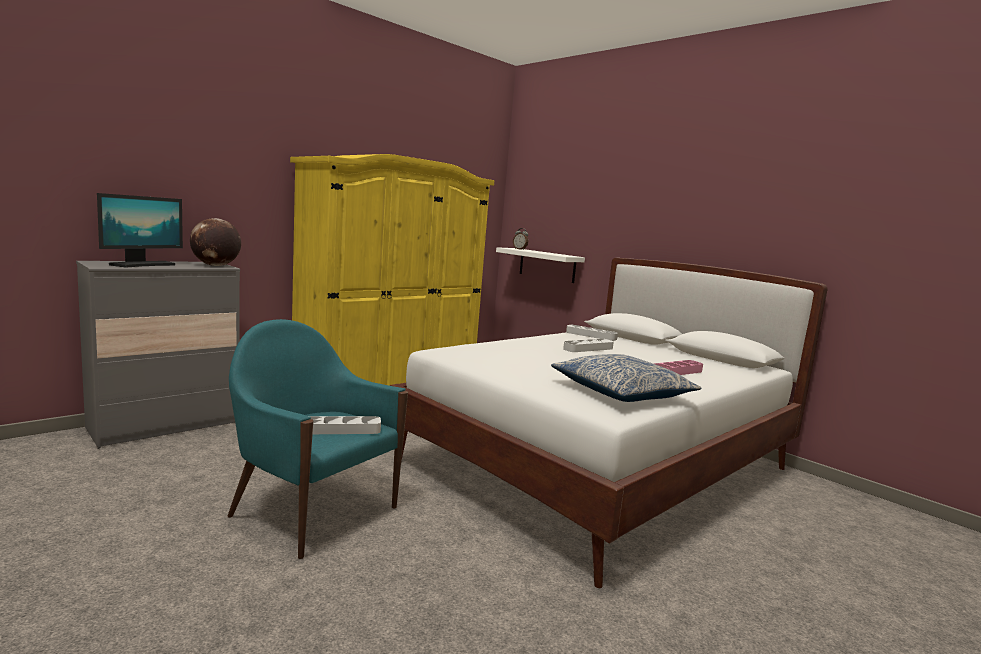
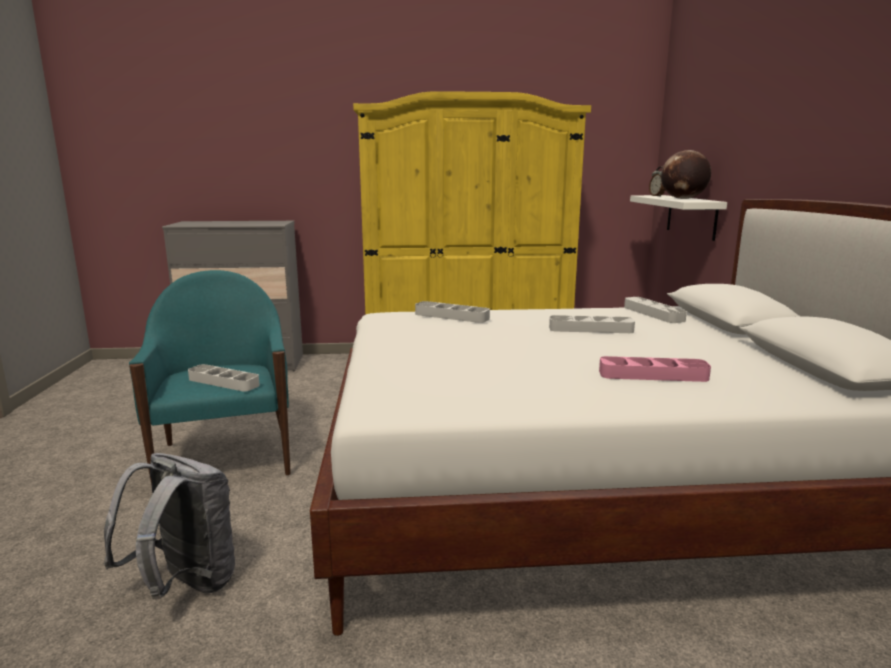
camera: 40 degrees right, 5 degrees up
monitor [97,193,183,268] -> none
globe [190,218,241,266] -> globe moved to [661,150,711,199]
pillow [551,354,701,402] -> none
none -> grey backpack [104,453,235,599]
none -> grey tray [415,301,490,323]

